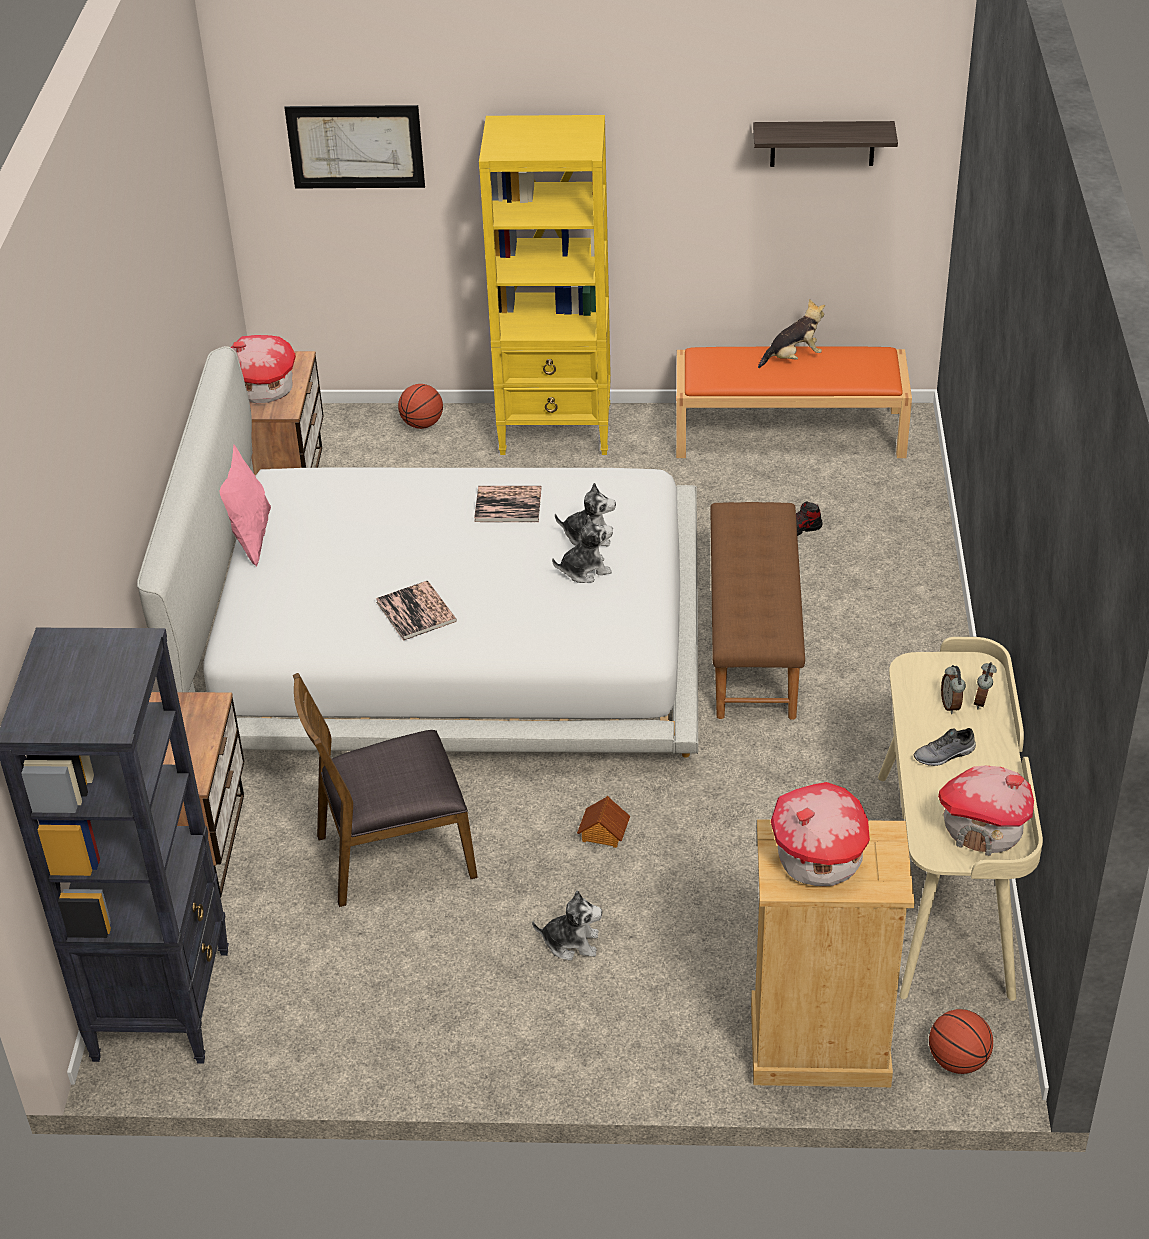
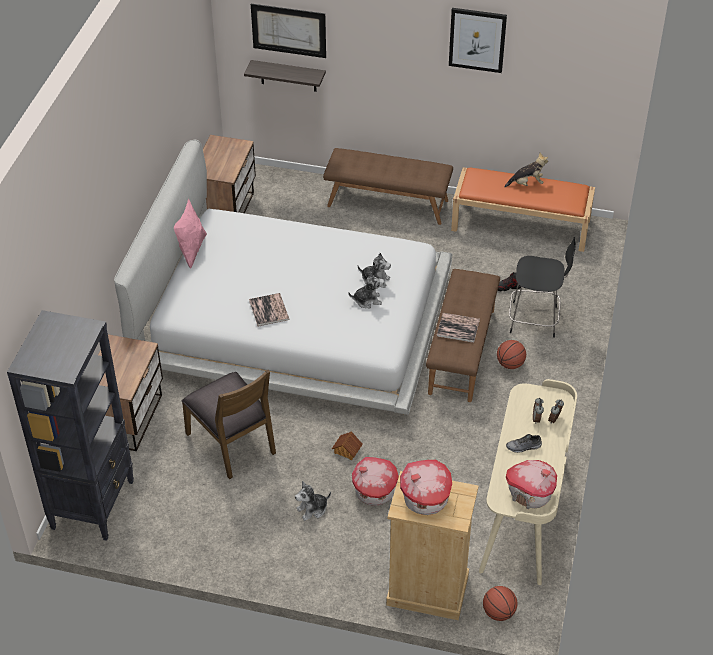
camera: 10 degrees right, 5 degrees up
toy house [231,335,296,403] -> toy house moved to [352,457,399,506]
brown chair [293,673,478,907] -> brown chair turned 120 degrees counterclockwise [182,370,276,479]
basketball [398,384,443,429] -> basketball moved to [497,340,526,369]
book [474,486,542,522] -> book moved to [437,313,480,343]
yellow bookcase [479,115,611,455] -> brown bench [323,148,453,225]
plush toy [532,891,602,960] -> plush toy turned 135 degrees clockwise [295,481,331,521]
shelf [753,121,898,167] -> shelf moved to [244,60,326,92]
none -> picture [449,8,507,73]
none -> black stool [509,237,576,338]

